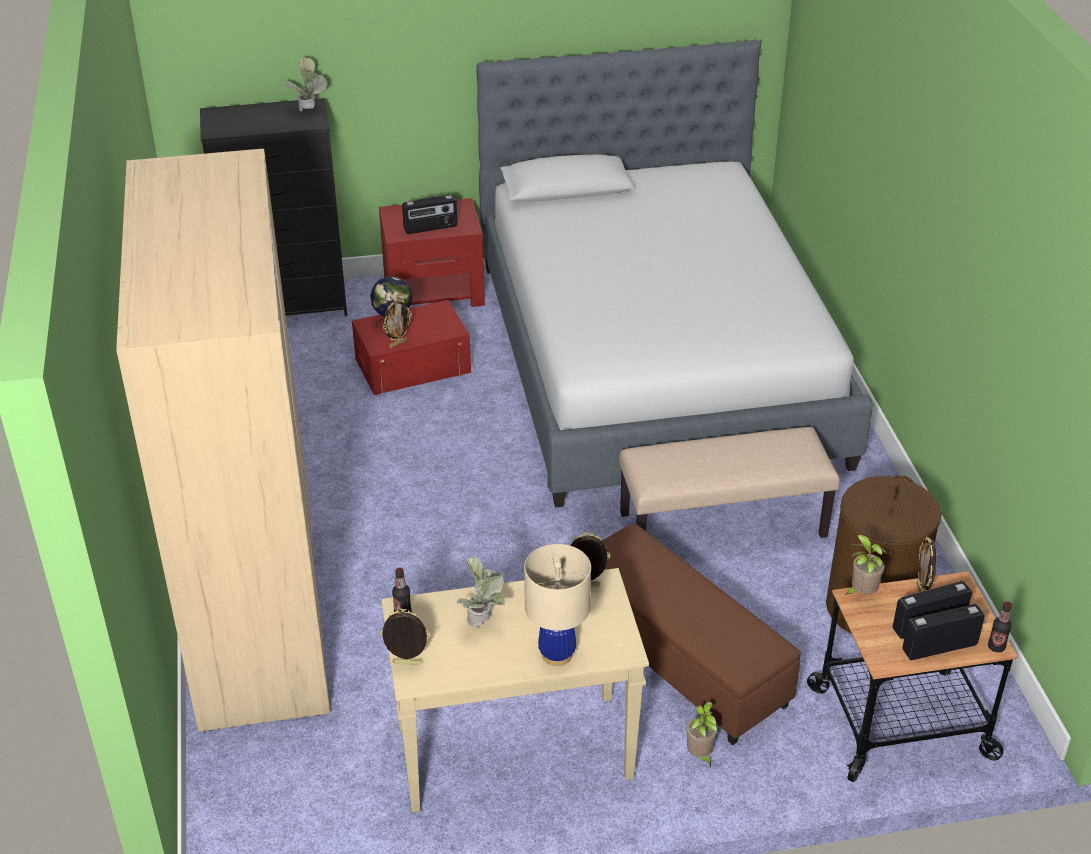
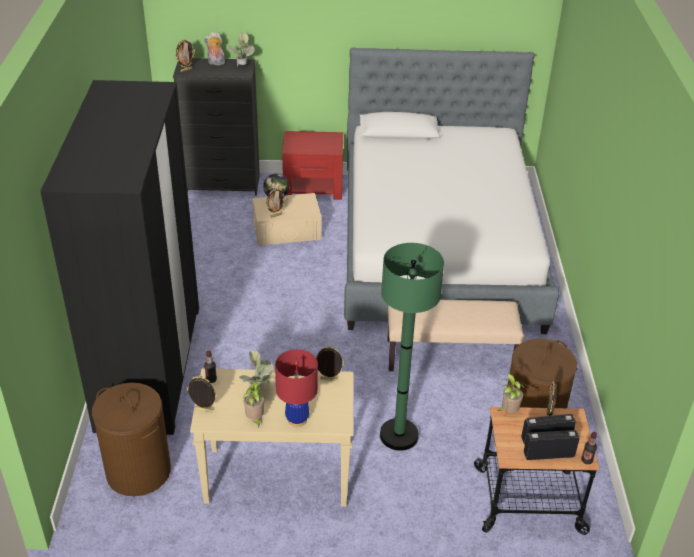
camera: 10 degrees right, 0 degrees up
beige wardrobe [116,149,330,732] -> black wardrobe [40,80,199,435]
red storage box [352,300,471,395] -> beige storage box [253,193,321,246]
radio [402,195,458,234] -> none
beige table lamp [524,544,591,666] -> red table lamp [275,349,318,427]
brown ottoman [602,523,801,745] -> green floor lamp [380,243,444,451]
potted plant [686,702,718,767] -> potted plant moved to [243,381,265,428]
none -> brown laundry basket [92,383,171,496]
none -> picture frame [175,39,195,72]
none -> plush toy [204,32,225,65]

